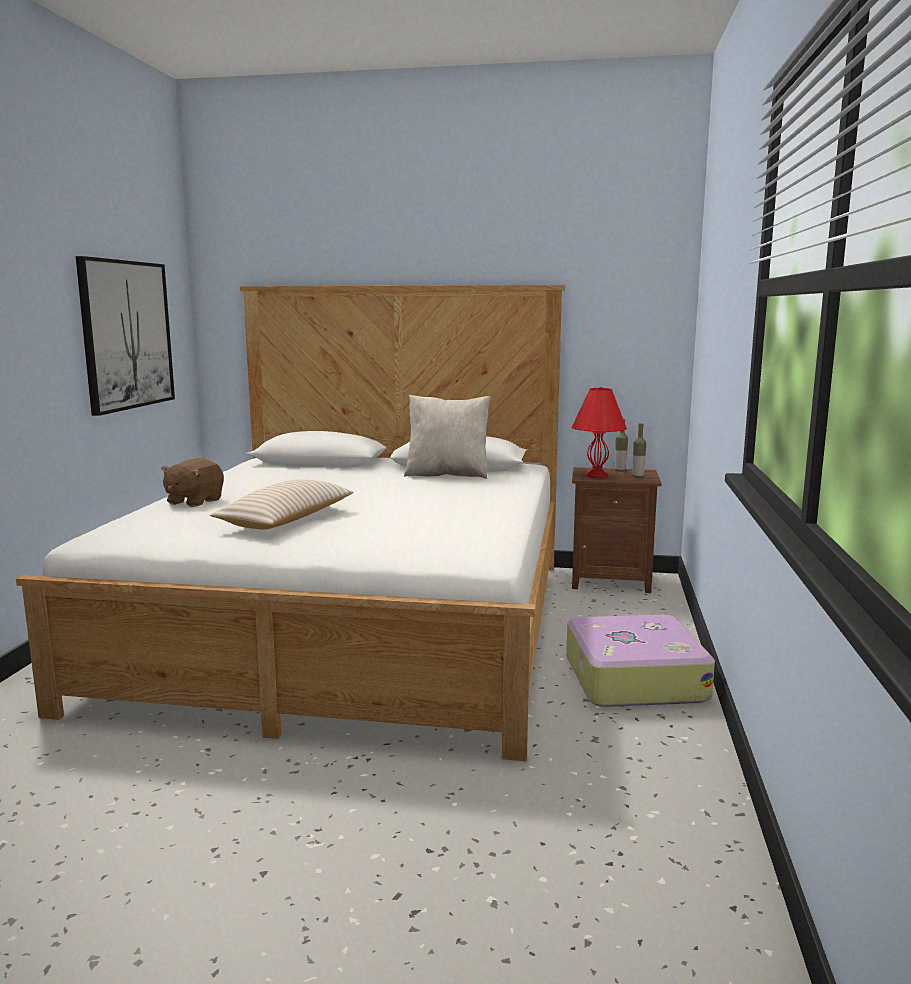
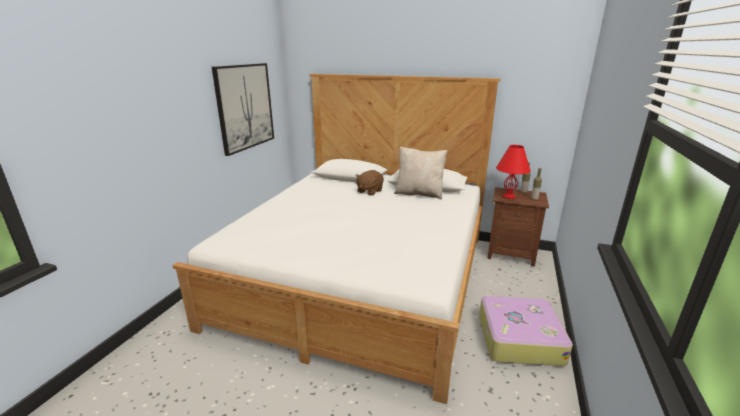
camera: 10 degrees right, 10 degrees up
brown plush toy [161,458,224,507] -> brown plush toy moved to [355,170,384,195]
beige pillow [210,480,354,529] -> none

